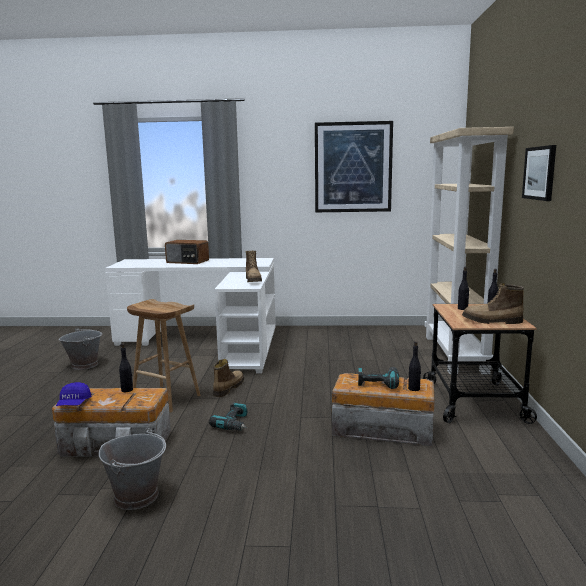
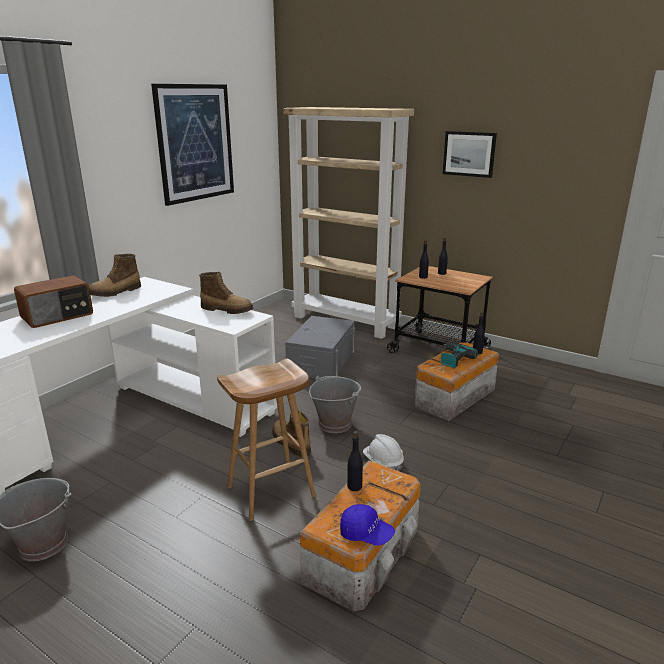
camera: 60 degrees left, 10 degrees up
grey bucket [99,428,166,510] -> grey bucket moved to [309,375,361,433]
power drill [209,402,247,431] -> white hard hat [363,434,404,471]
boot [462,283,524,324] -> boot moved to [89,254,141,297]
none -> grey storage box [285,316,355,379]

